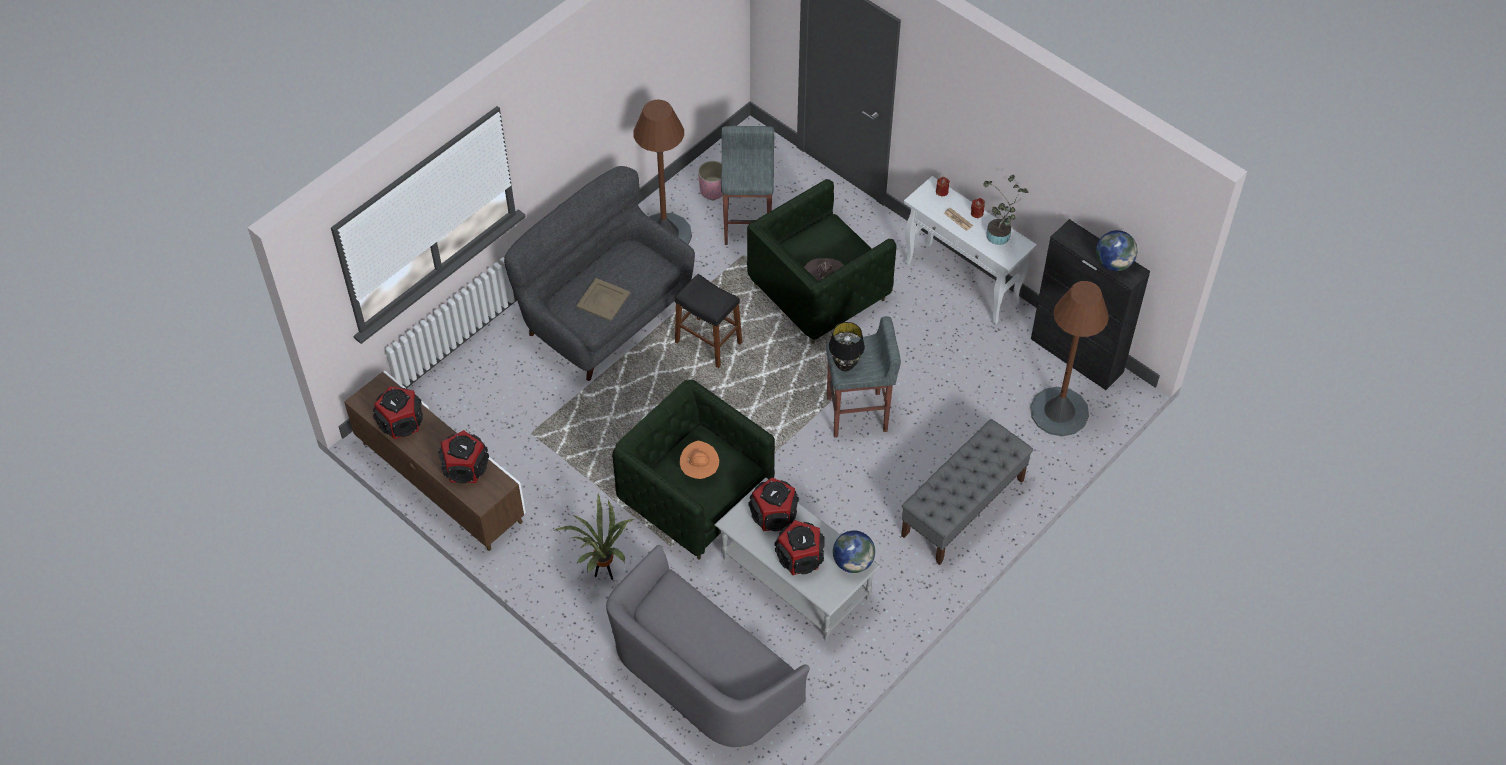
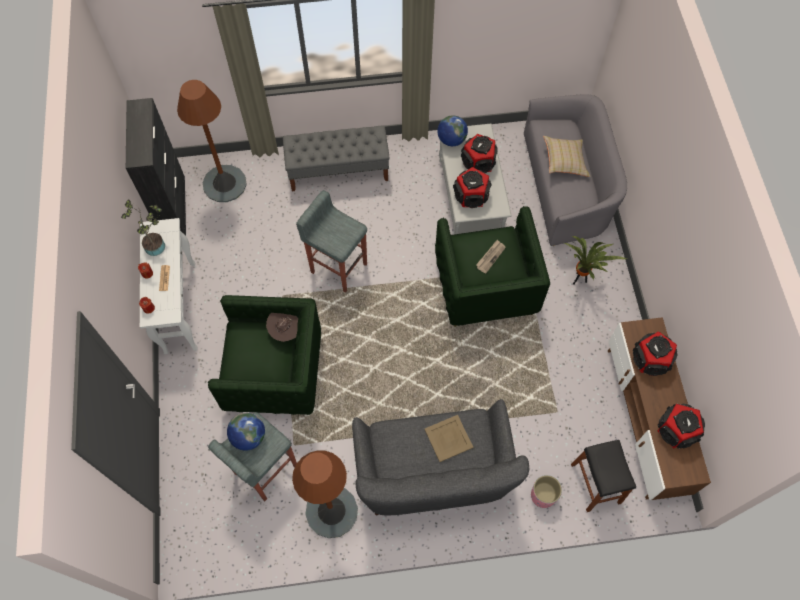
camera: 140 degrees left, 10 degrees up
black stool [675,274,742,368] -> black stool moved to [571,440,636,512]
orange hat [680,441,719,479] -> newspaper [476,240,506,274]
pink planter [698,161,723,200] -> pink planter moved to [531,475,562,508]
black table lamp [829,322,865,371] -> none
globe [1096,230,1137,271] -> globe moved to [227,413,265,451]
none -> beige pillow [543,136,591,177]

